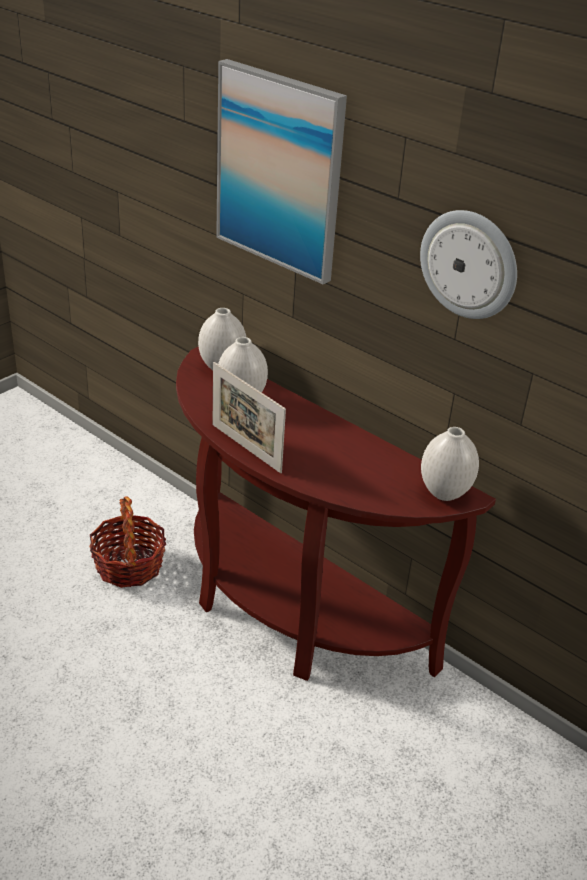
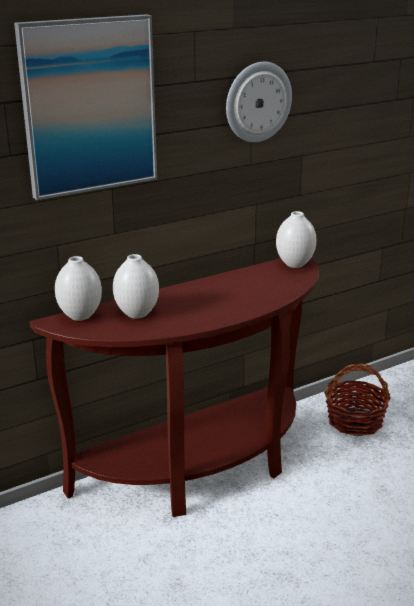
camera: 70 degrees left, 10 degrees down
basket [89,496,166,588] -> basket moved to [324,364,391,436]
picture frame [213,362,286,473] -> none

